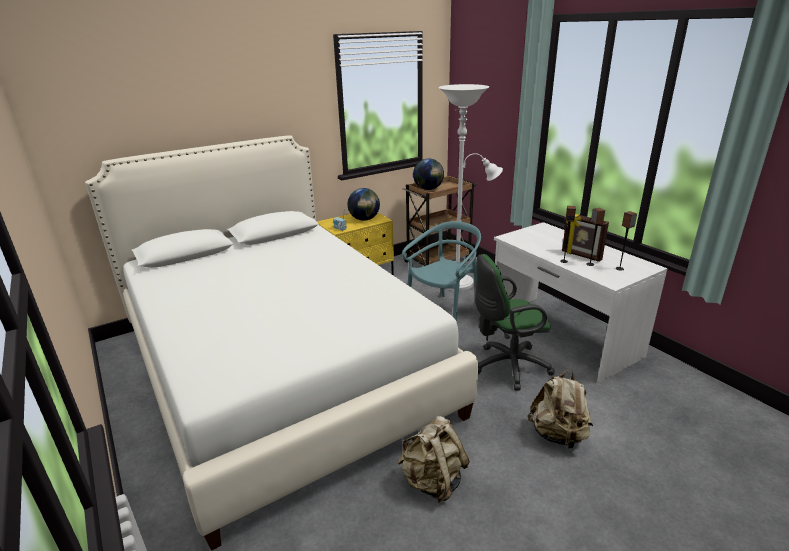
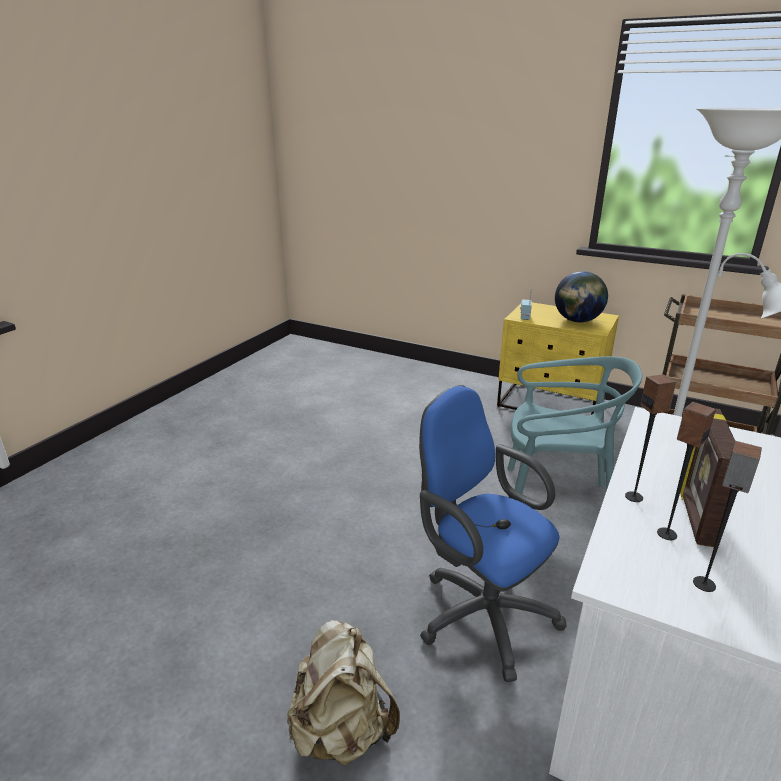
camera: 60 degrees right, 0 degrees up
white bed [85,136,478,551] -> none
beige backpack [397,416,470,503] -> none
globe [413,159,444,190] -> none
green office chair [475,254,555,391] -> blue office chair [419,385,567,682]

